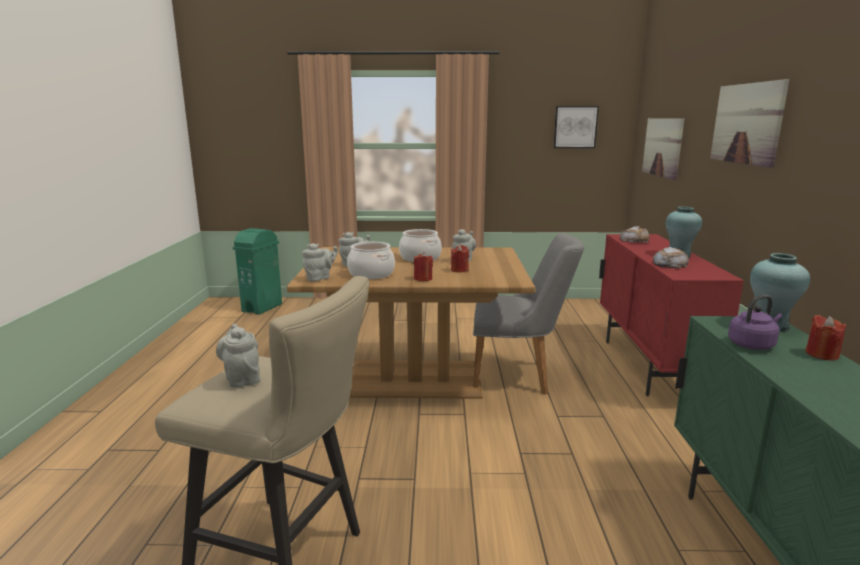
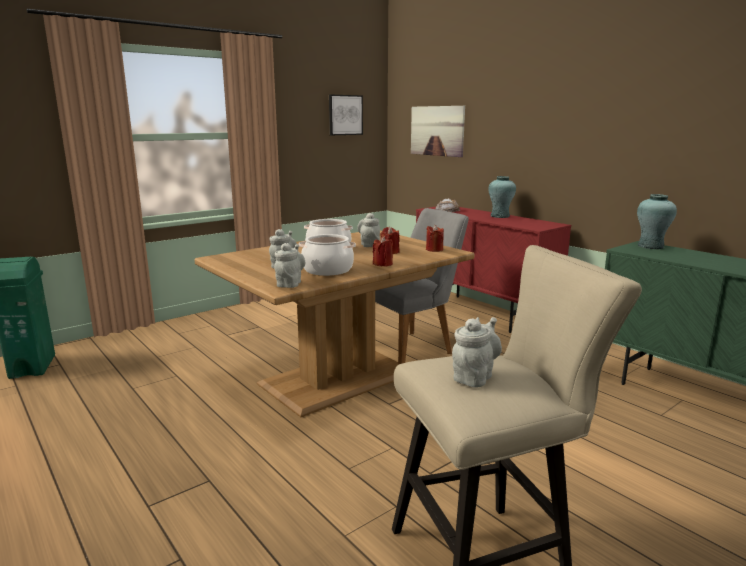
camera: 40 degrees left, 0 degrees up
grey teapot [216,324,260,388] -> grey teapot turned 105 degrees clockwise [452,317,502,388]
bread [653,247,689,269] -> none
picture [710,79,789,168] -> none
purple kettle [728,295,782,350] -> none
red candle [805,315,846,360] -> red candle moved to [426,225,444,252]

